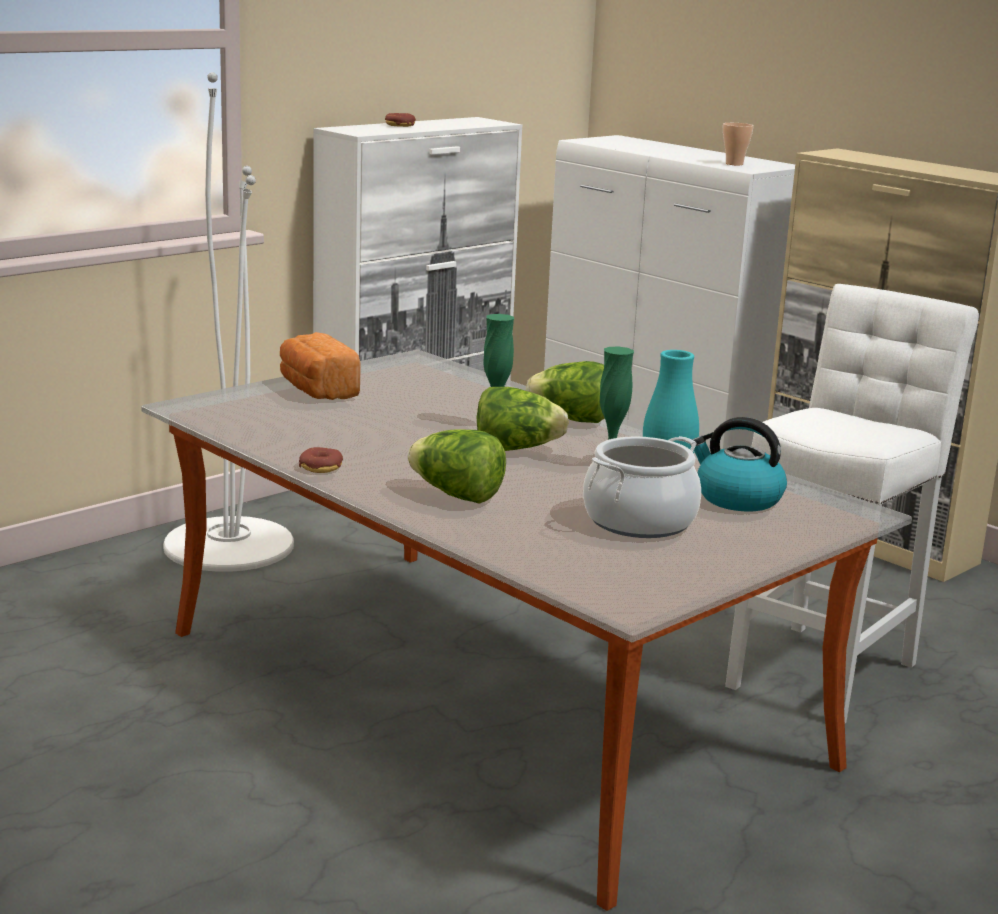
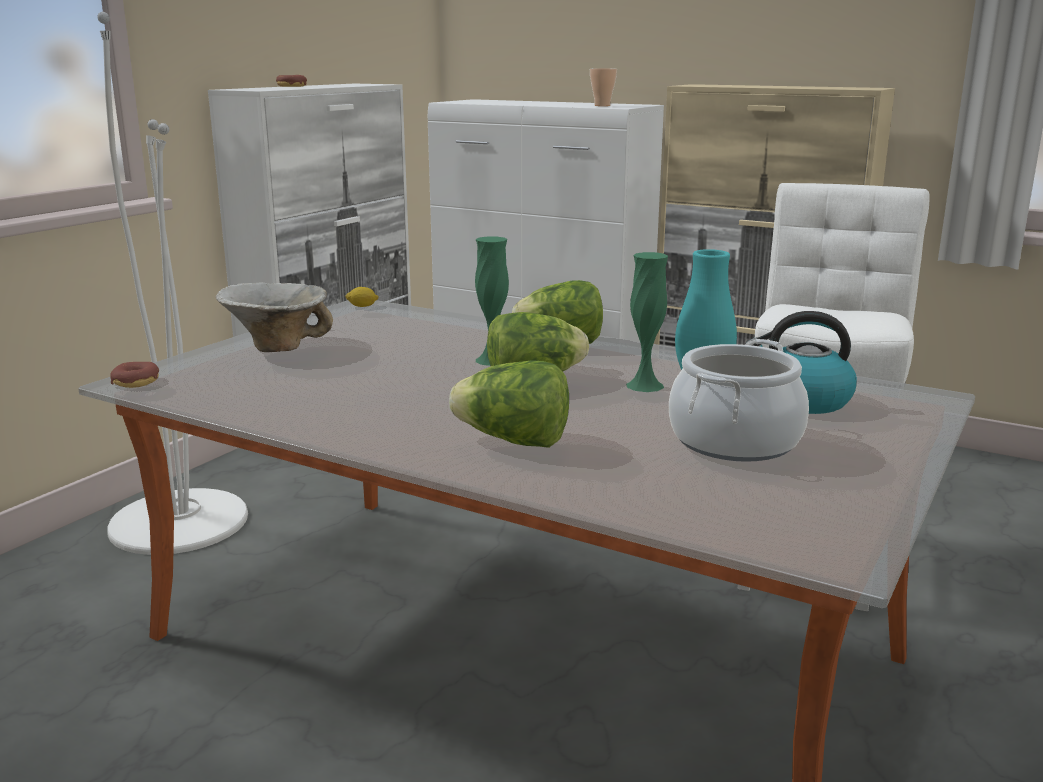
camera: 15 degrees left, 0 degrees up
bread [280,332,360,400] -> bowl [215,282,333,352]
donut [299,447,343,473] -> donut moved to [110,362,159,388]
none -> lemon [345,287,379,307]

